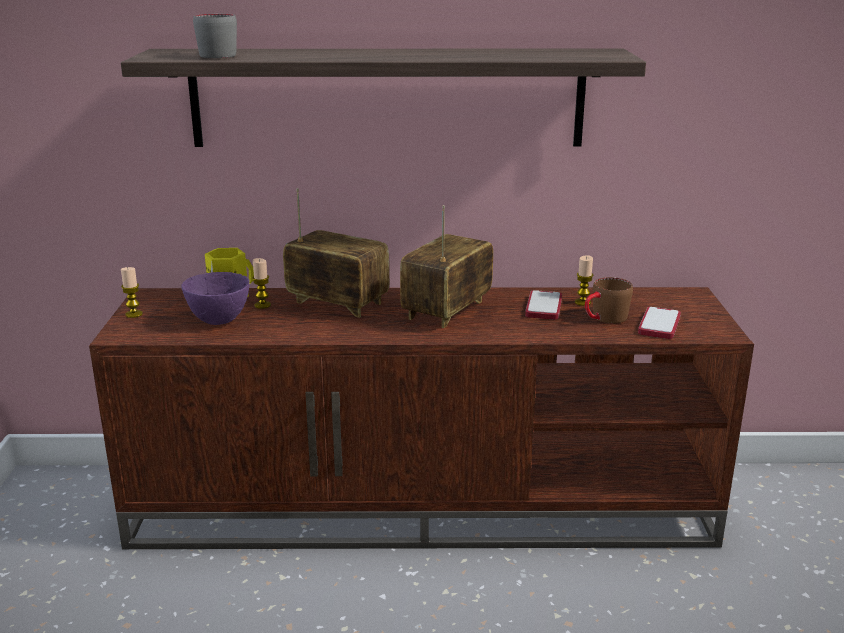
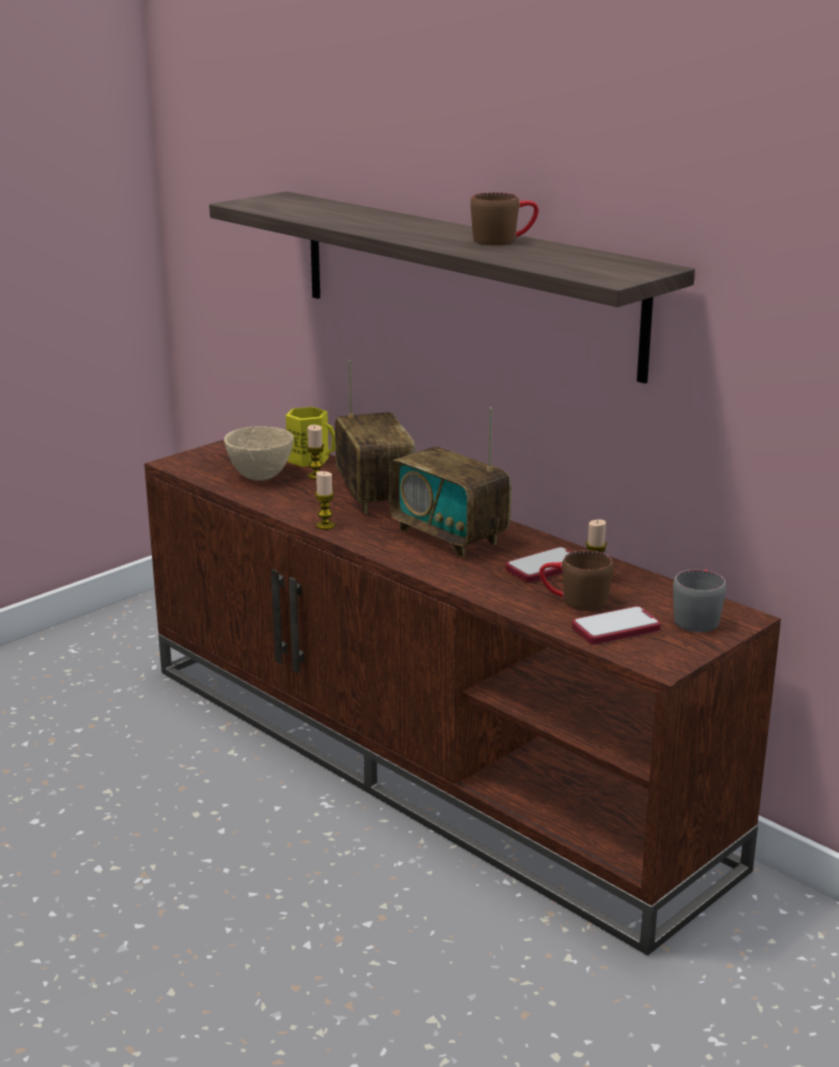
camera: 45 degrees right, 0 degrees up
candle [121,267,143,318] -> candle moved to [315,471,335,530]
purple bowl [181,272,250,325] -> beige bowl [224,426,294,481]
grey mug [193,14,237,58] -> grey mug moved to [673,569,726,632]
radio [400,205,493,328] -> radio turned 120 degrees counterclockwise [389,407,511,558]
none -> brown mug [470,192,539,245]

